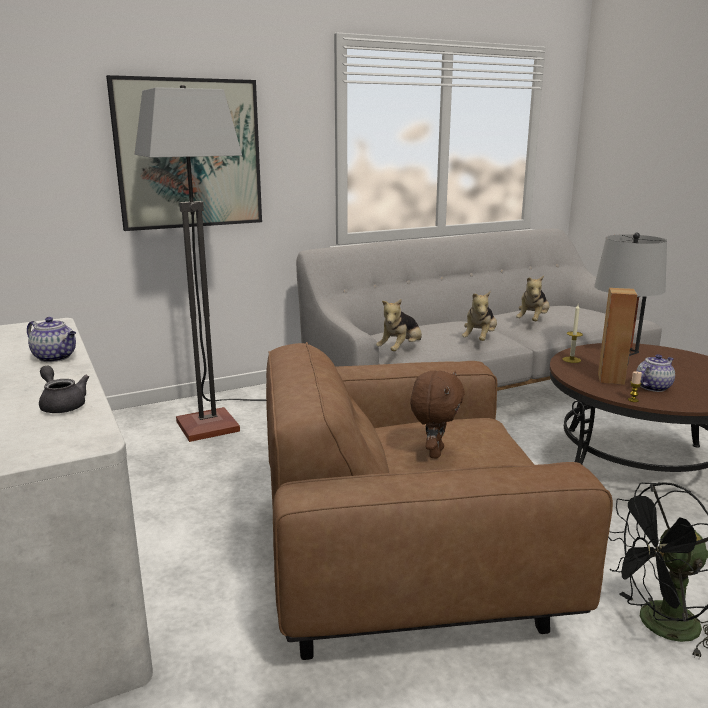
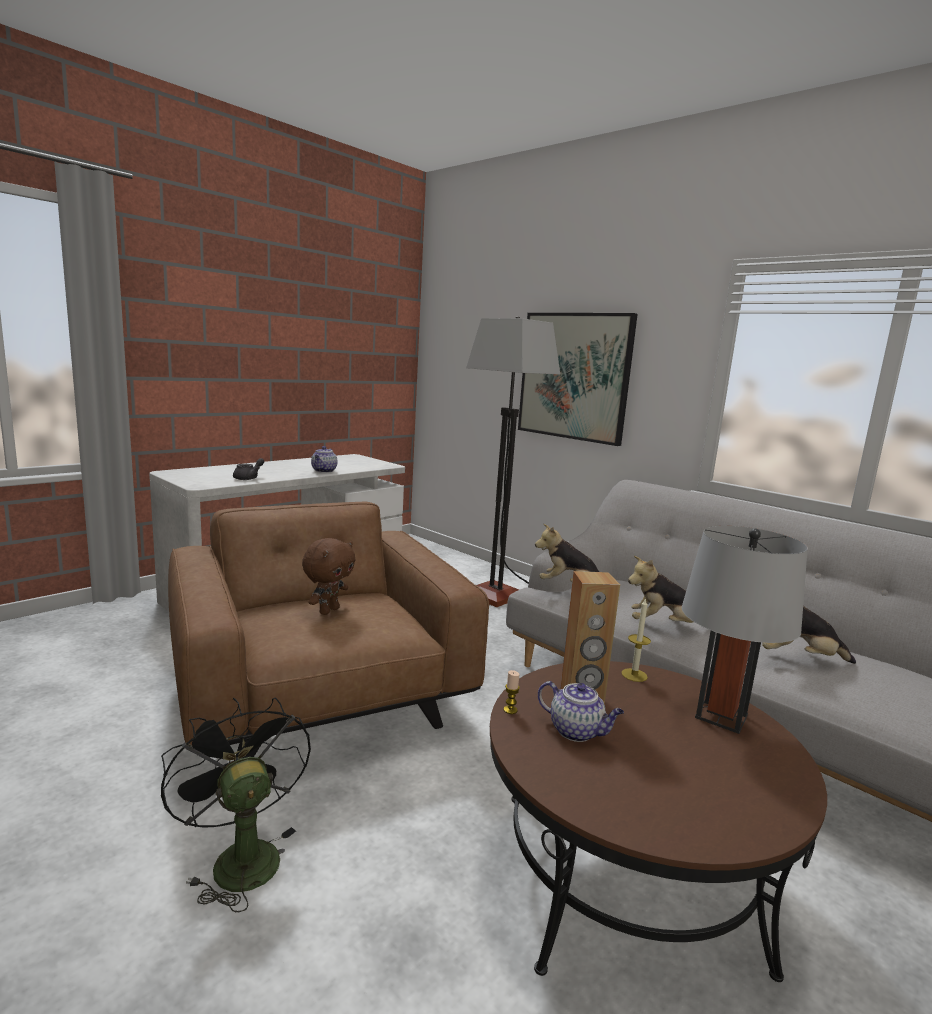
camera: 70 degrees right, 5 degrees down
brown plush toy [410,371,465,459] -> brown plush toy turned 60 degrees counterclockwise [302,538,355,615]

